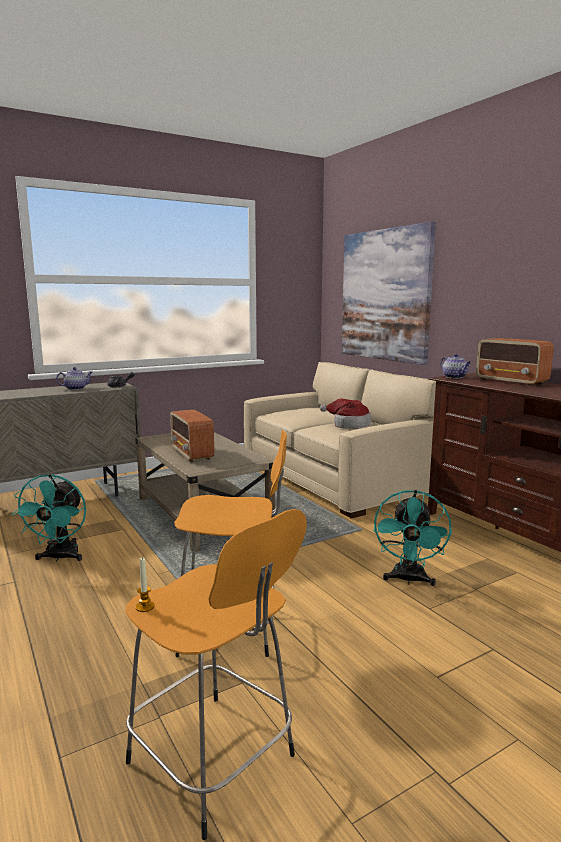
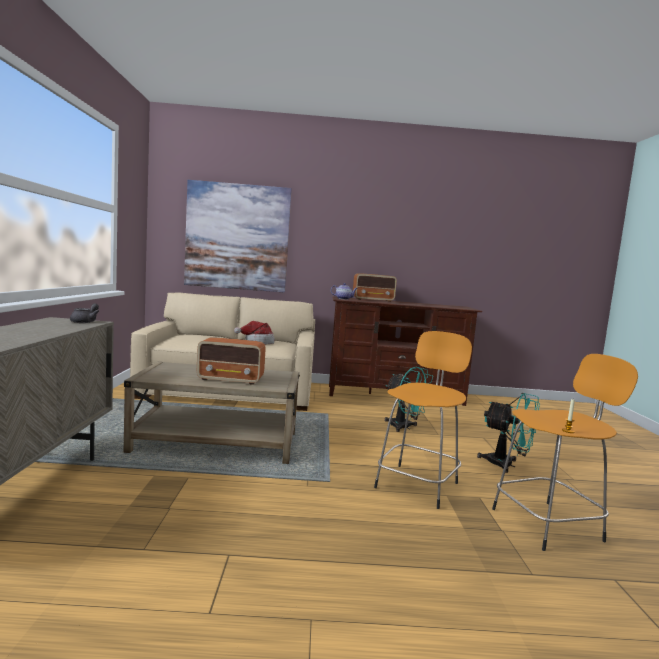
camera: 60 degrees left, 5 degrees down
turquoise fan [11,474,86,562] -> turquoise fan moved to [477,393,540,473]
teapot [56,367,92,390] -> none

